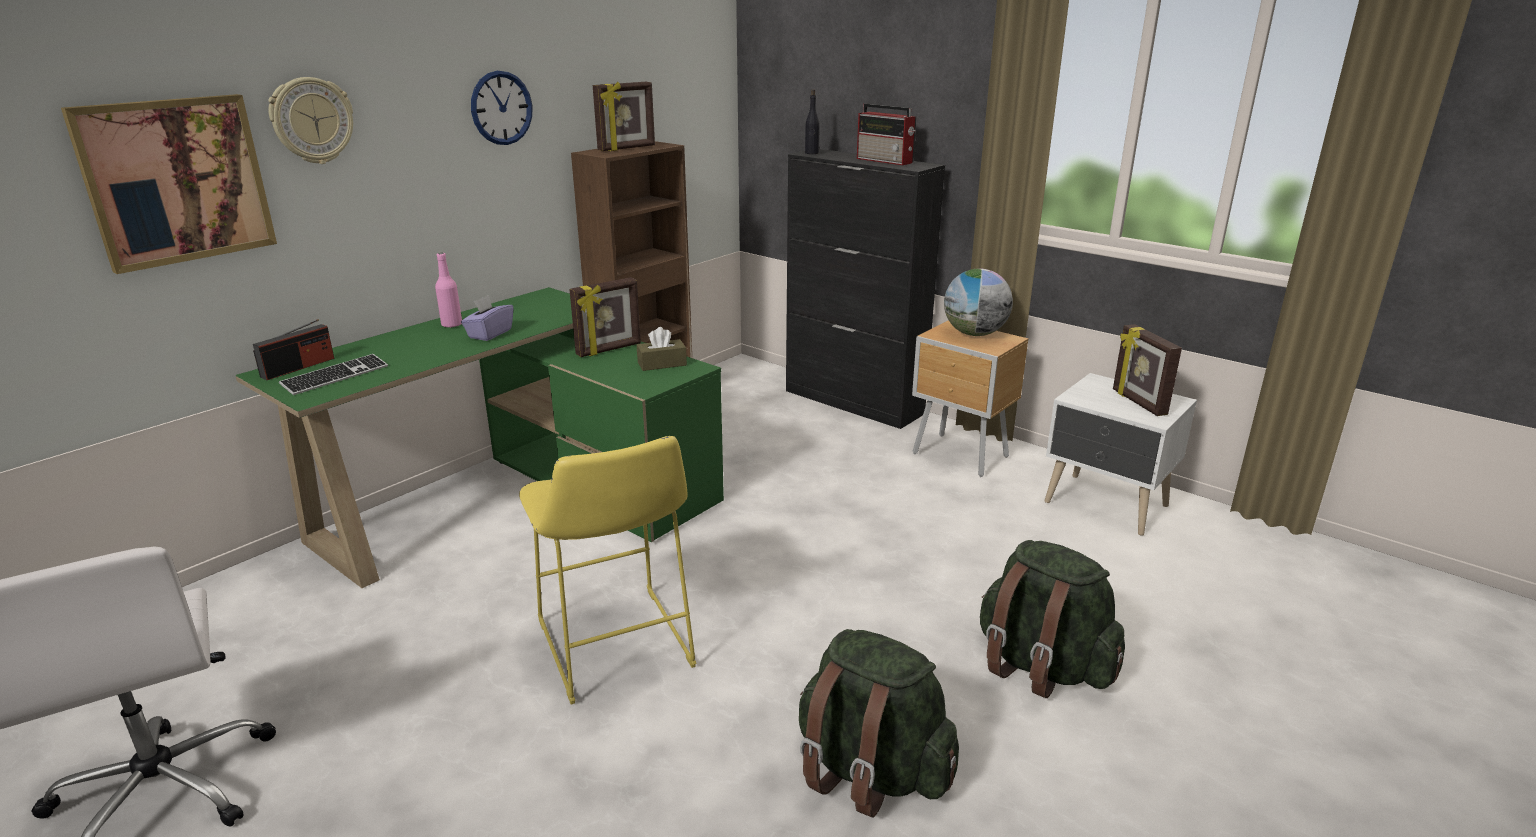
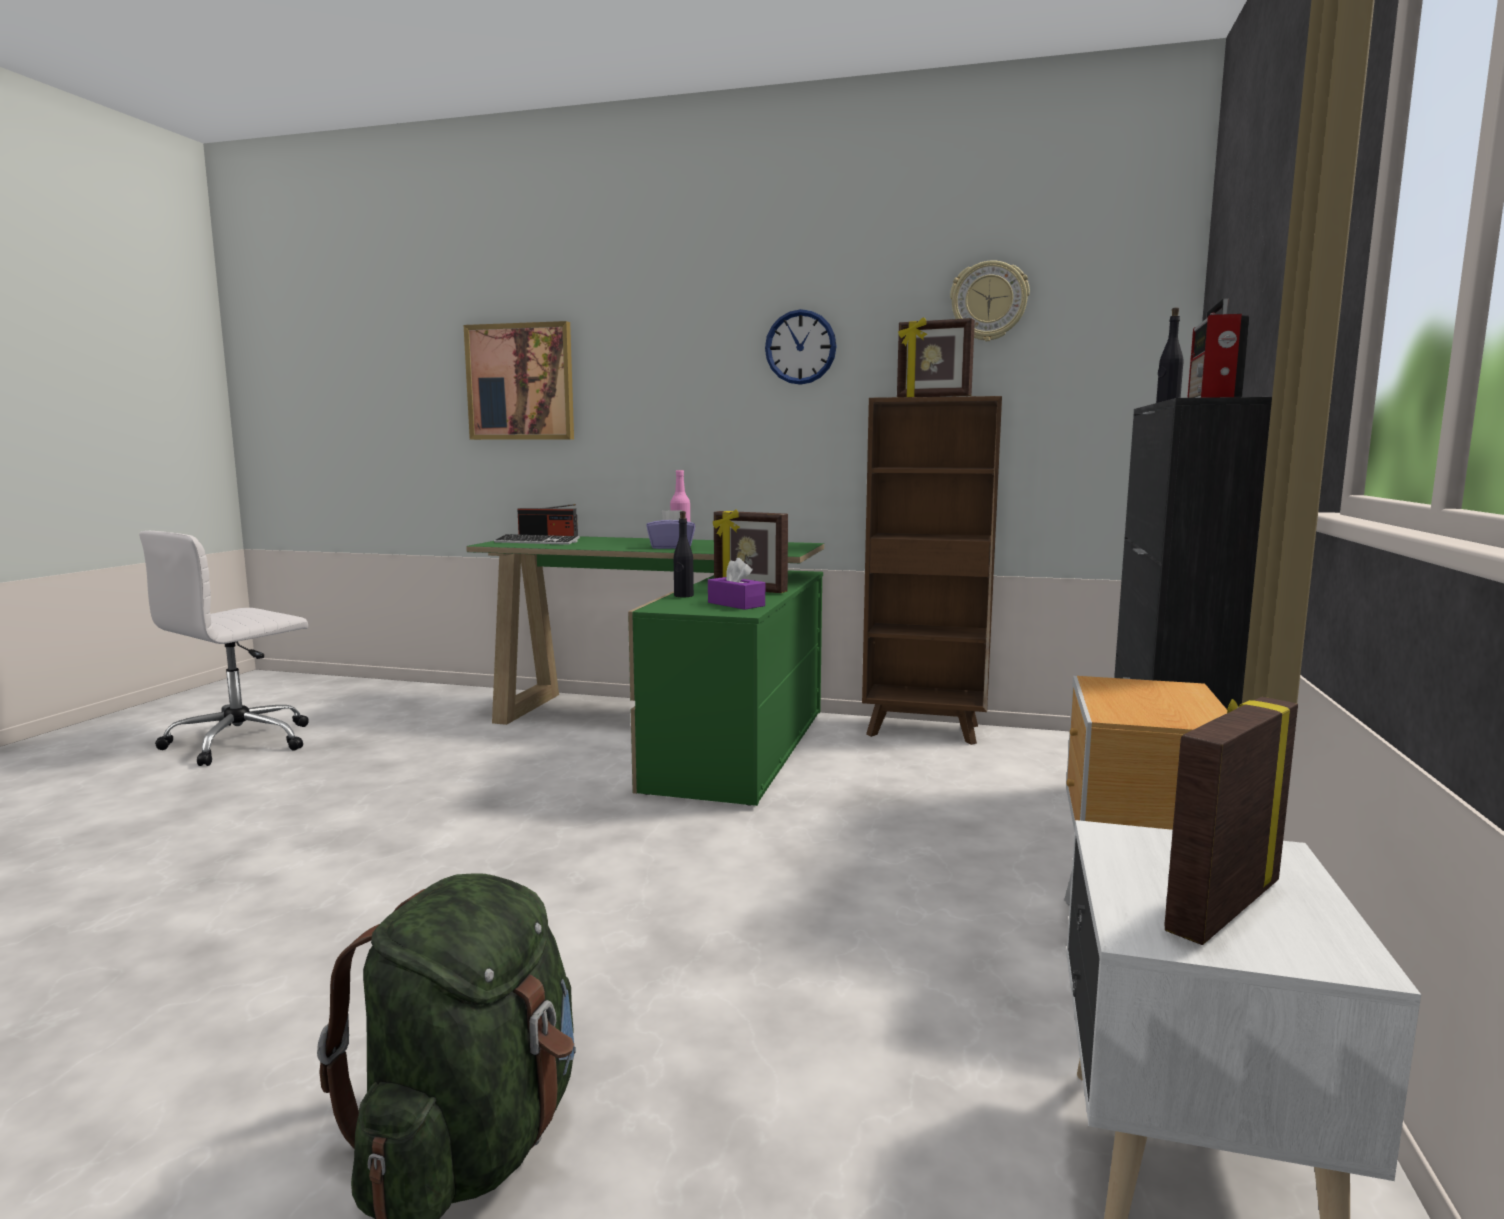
camera: 65 degrees right, 15 degrees down
wall clock [268,77,353,164] -> wall clock moved to [950,260,1030,341]
yellow stool [519,436,697,704] -> none
brown tissue box [637,327,687,371] -> purple tissue box [708,558,765,610]
green backpack [799,629,959,817] -> none
globe [944,269,1013,336] -> none
none -> black bottle [674,511,694,598]

